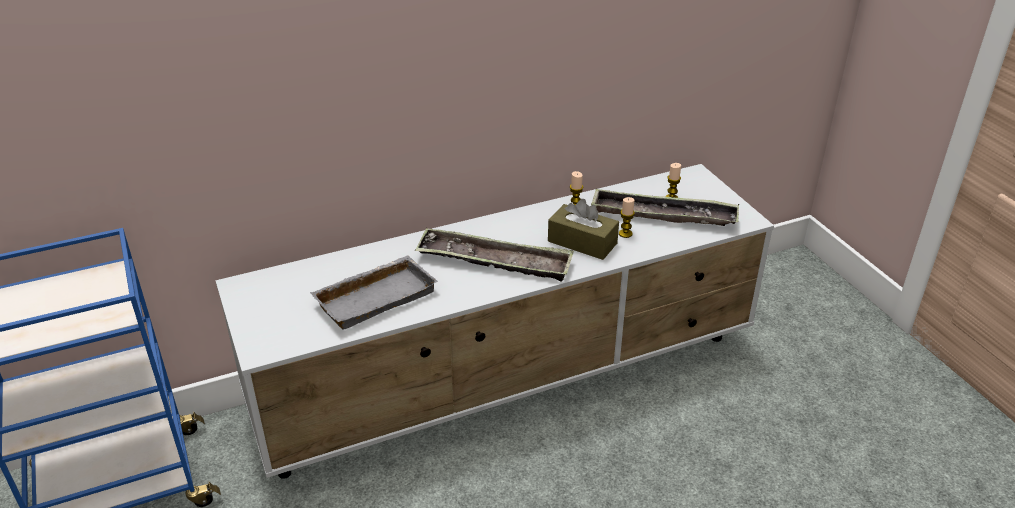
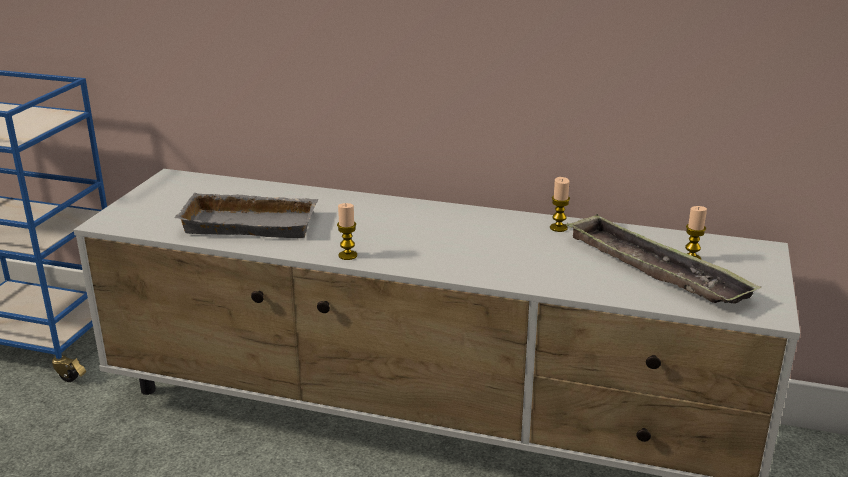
camera: 40 degrees right, 10 degrees down
tray [415,228,574,281] -> none
brown tissue box [548,199,619,260] -> none
candle [619,197,635,238] -> candle moved to [337,203,357,260]

